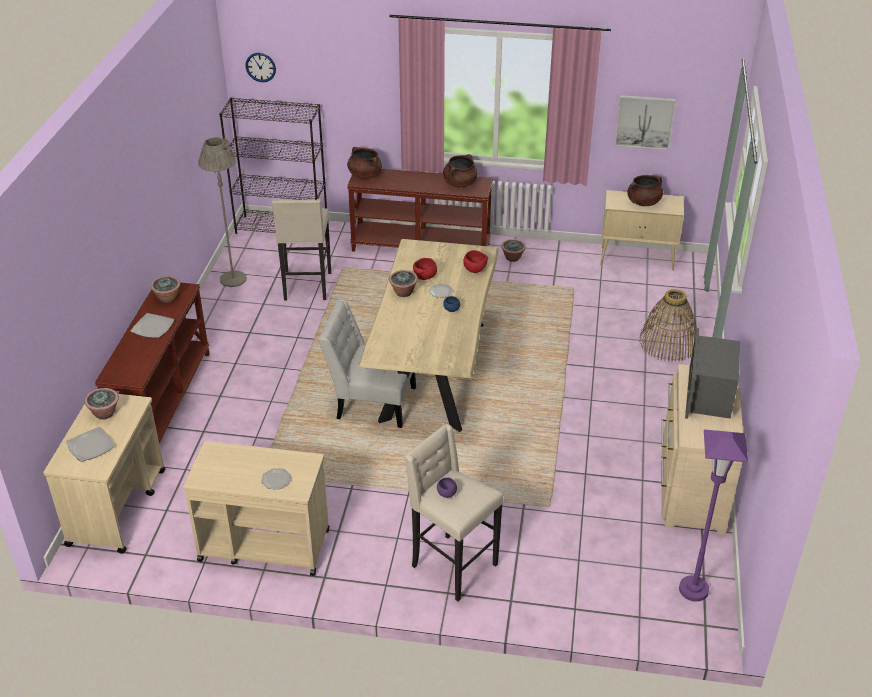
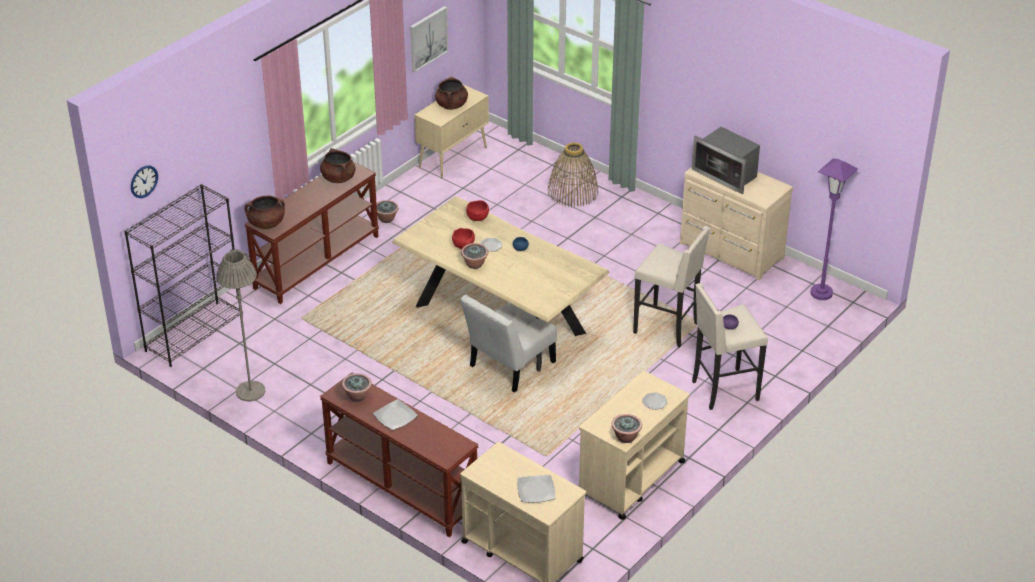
camera: 60 degrees left, 0 degrees up
potted plant [84,388,119,420] -> potted plant moved to [612,414,642,443]
beige stool [272,199,331,301] -> beige stool moved to [633,226,710,347]

